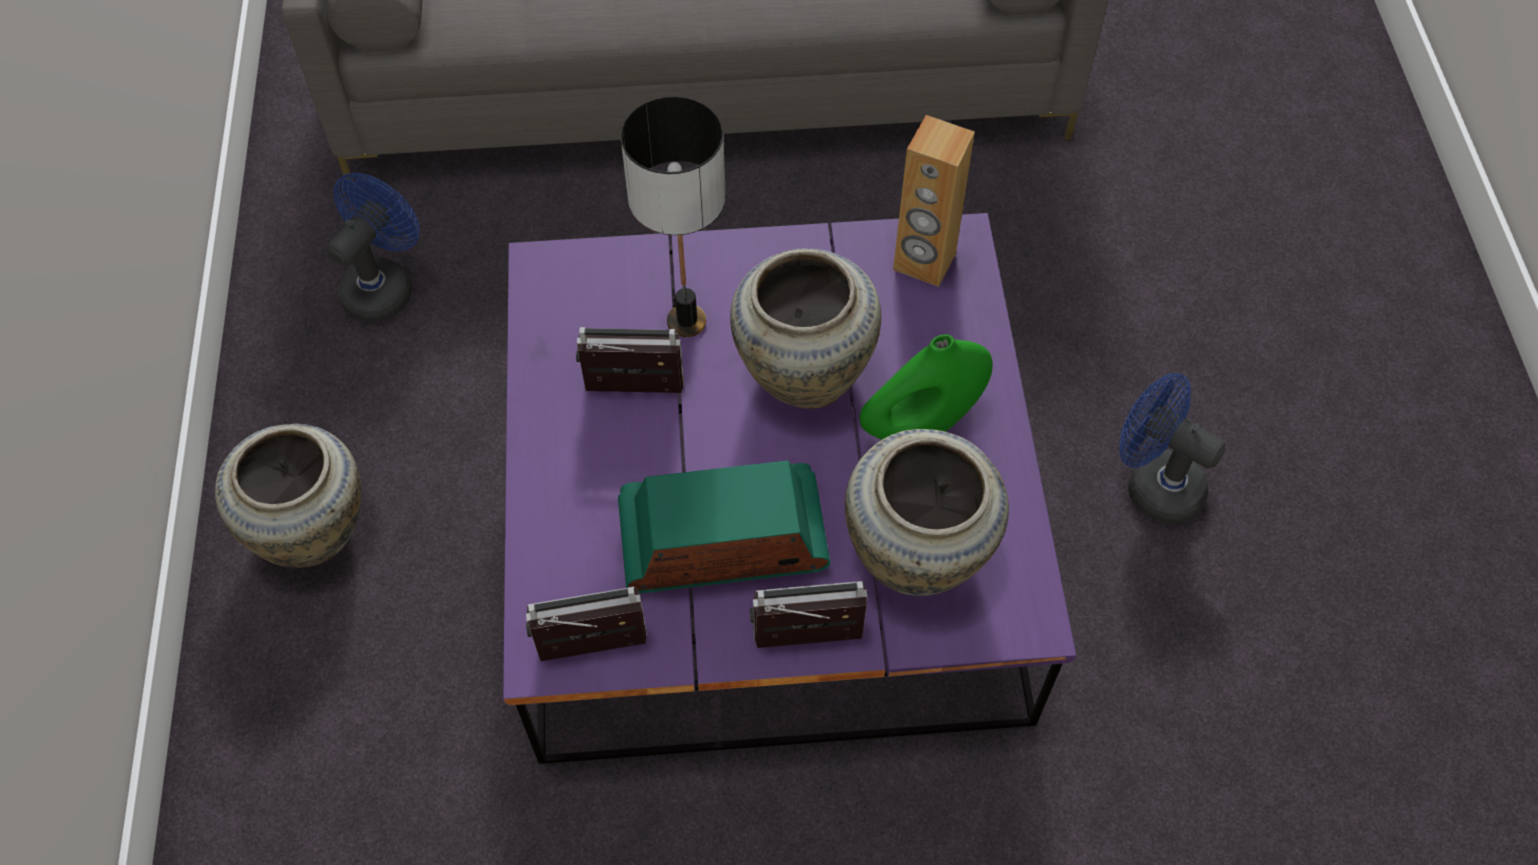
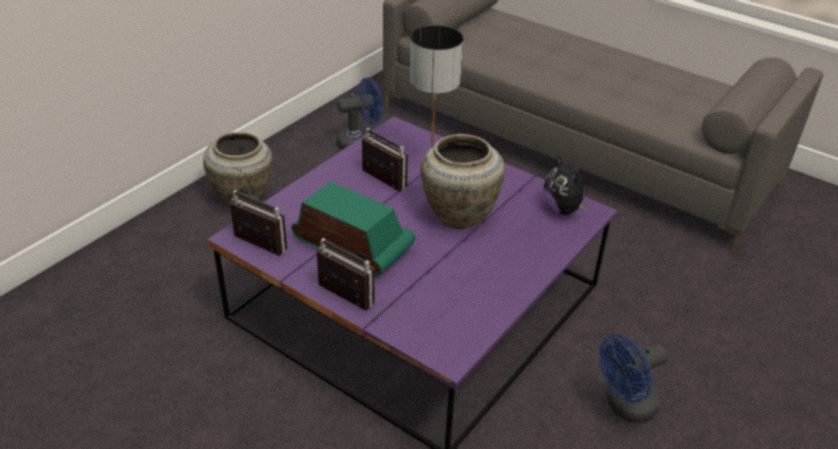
camera: 40 degrees right, 20 degrees down
beige vase [845,429,1009,596] -> none
green vase [859,334,993,439] -> none
brown speaker [893,115,975,287] -> plush toy [544,155,589,215]
blue fan [1119,373,1226,524] -> blue fan turned 105 degrees counterclockwise [599,334,668,423]

